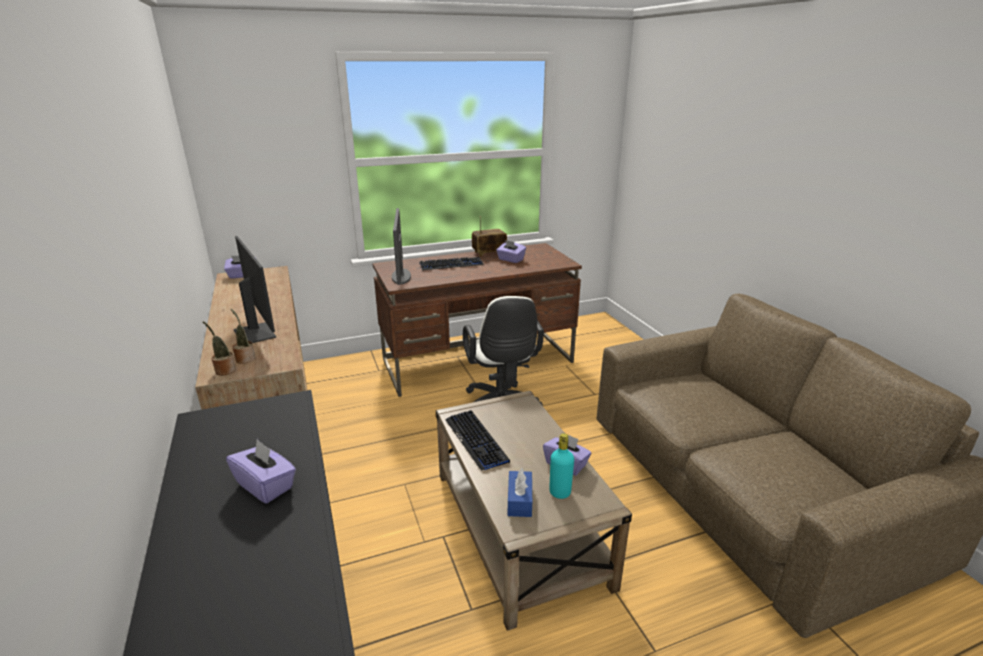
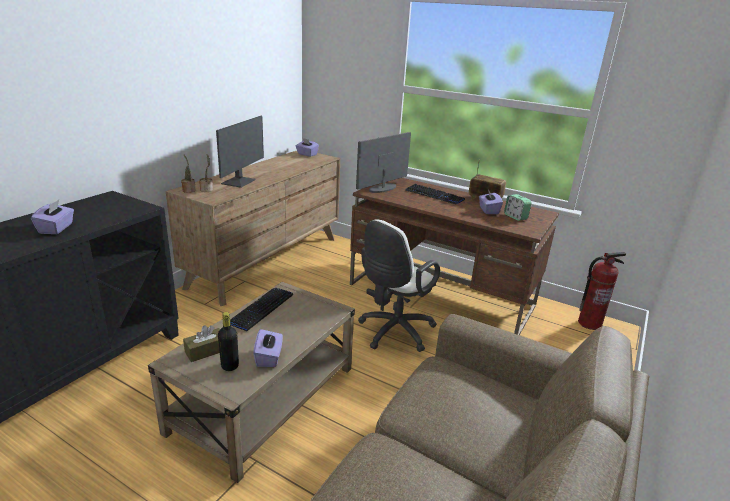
camera: 50 degrees right, 0 degrees up
blue tissue box [508,468,532,517] -> brown tissue box [183,325,220,362]
turquoise bottle [549,433,574,499] -> black bottle [218,312,239,371]
none -> alarm clock [504,194,532,221]
none -> fire extinguisher [578,252,626,330]

